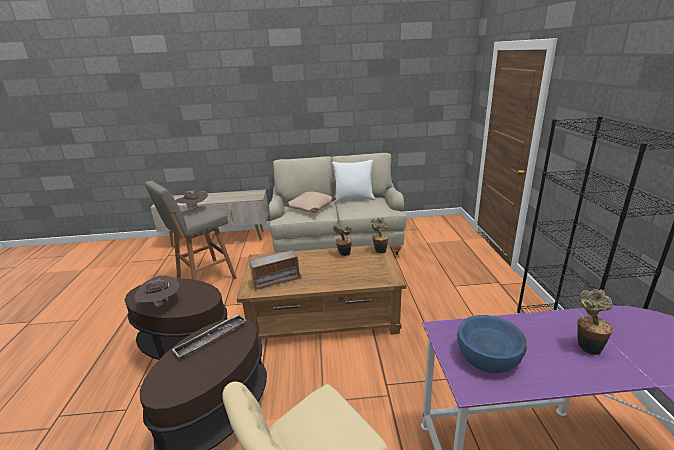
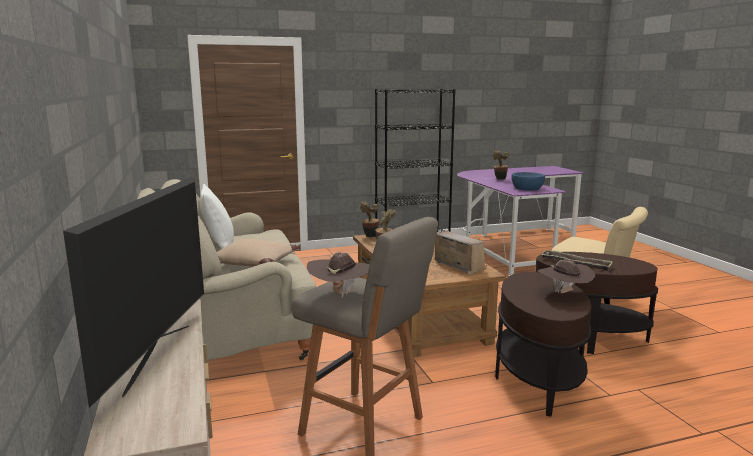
camera: 105 degrees left, 10 degrees down
none -> television [63,176,204,408]

